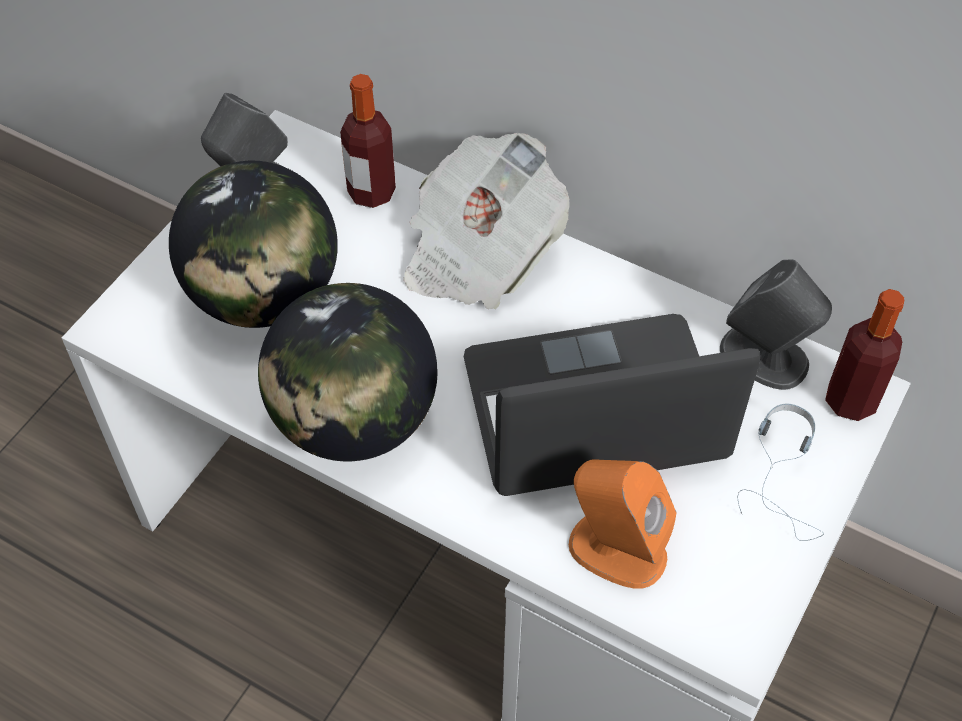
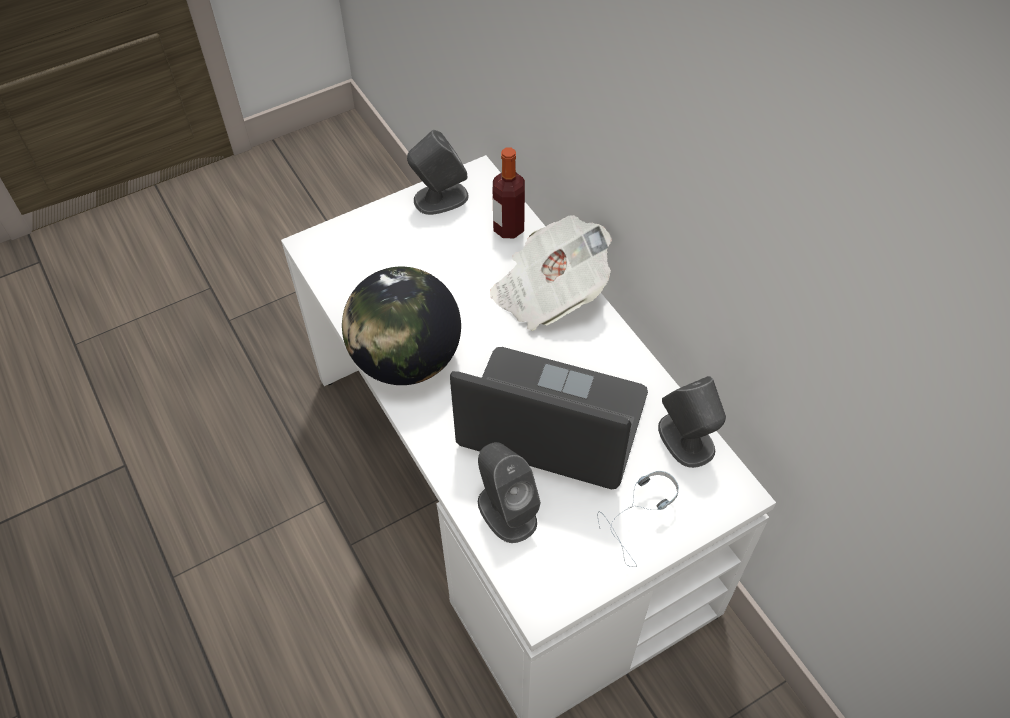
camera: 30 degrees right, 0 degrees up
globe [169,161,338,328] -> none
orange speaker [569,459,676,589] -> grey speaker [478,442,541,543]
bottle [825,289,905,421] -> none

